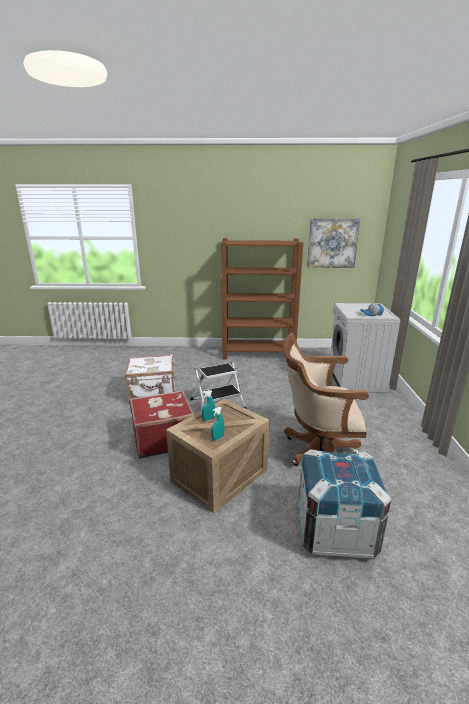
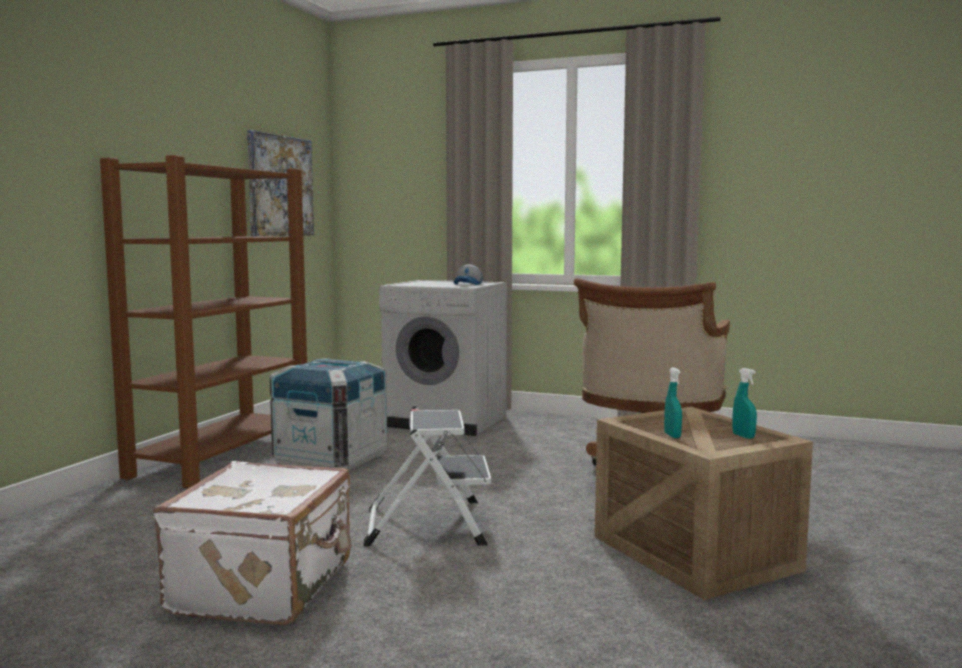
camera: 70 degrees left, 15 degrees down
red suitcase [129,390,194,459] -> none
crate [298,449,391,559] -> crate moved to [270,358,387,471]

